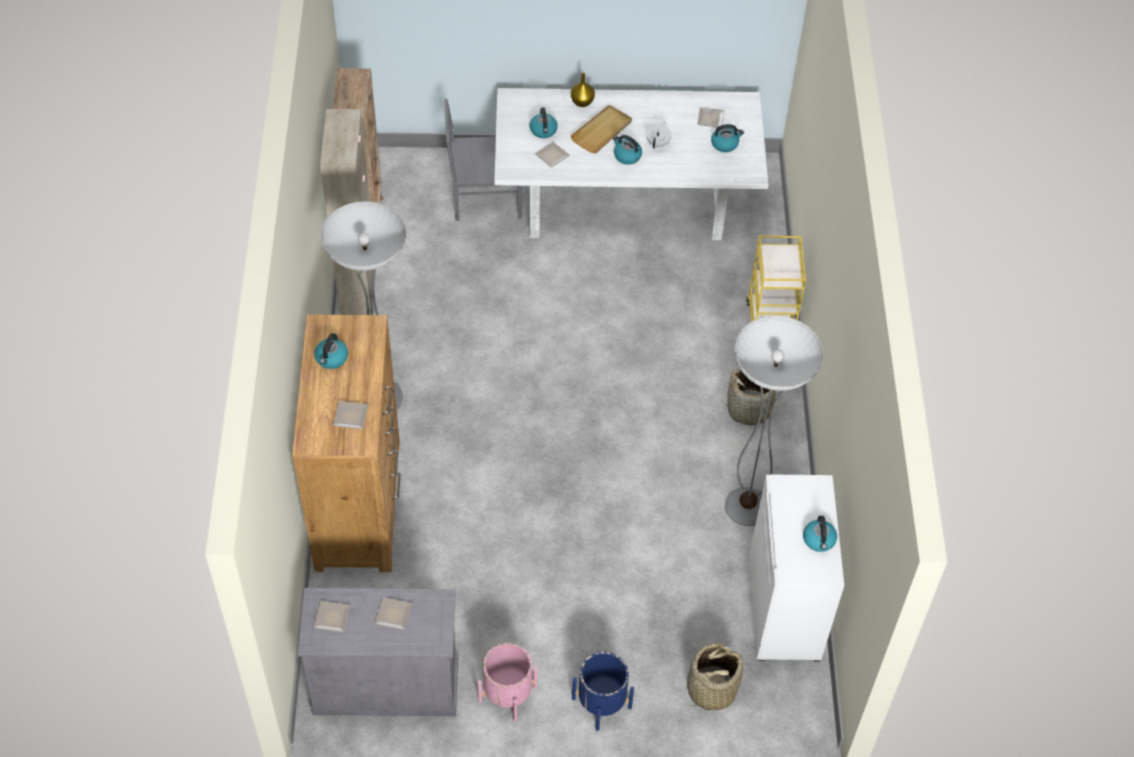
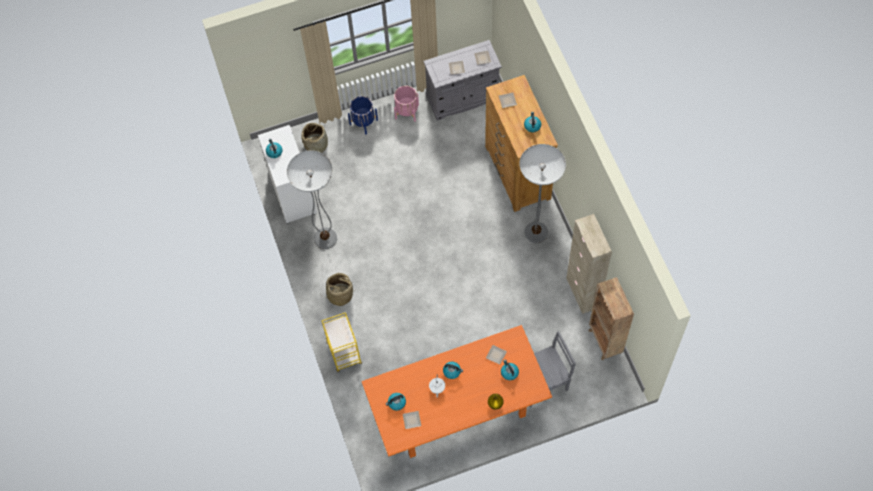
camera: 165 degrees right, 10 degrees up
white dining table [494,88,769,240] -> orange dining table [362,325,552,458]
beige tray [570,105,632,154] -> none

